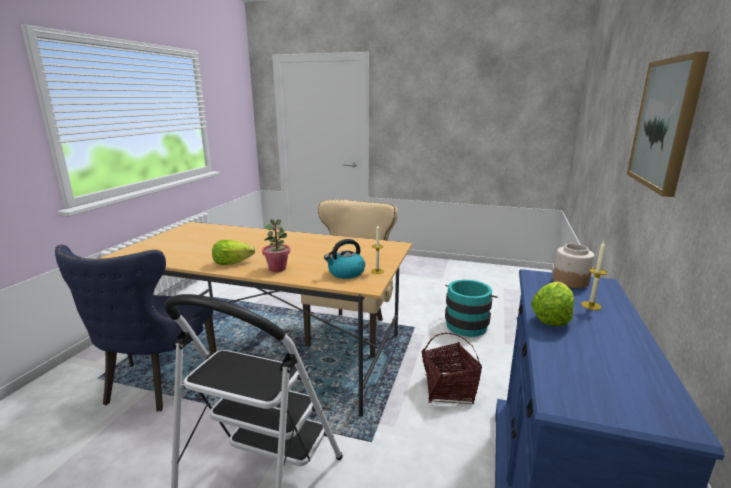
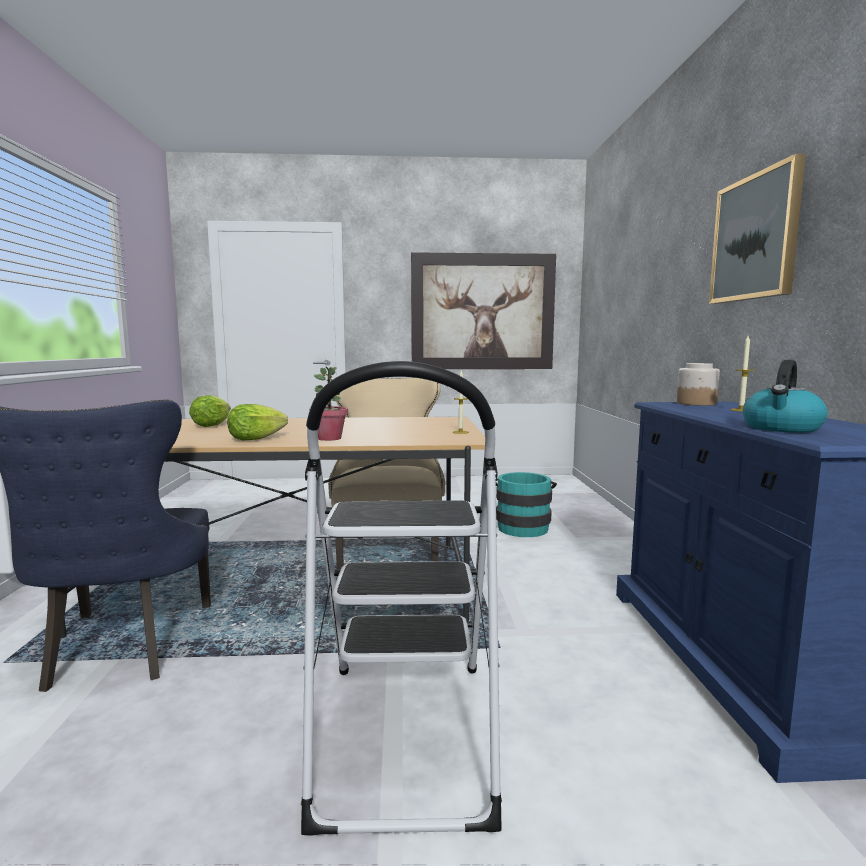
camera: 20 degrees left, 10 degrees down
kettle [324,239,365,279] -> kettle moved to [743,360,828,433]
basket [422,333,482,404] -> none
lettuce [531,282,574,326] -> lettuce moved to [189,395,231,427]
none -> picture [411,252,556,369]

